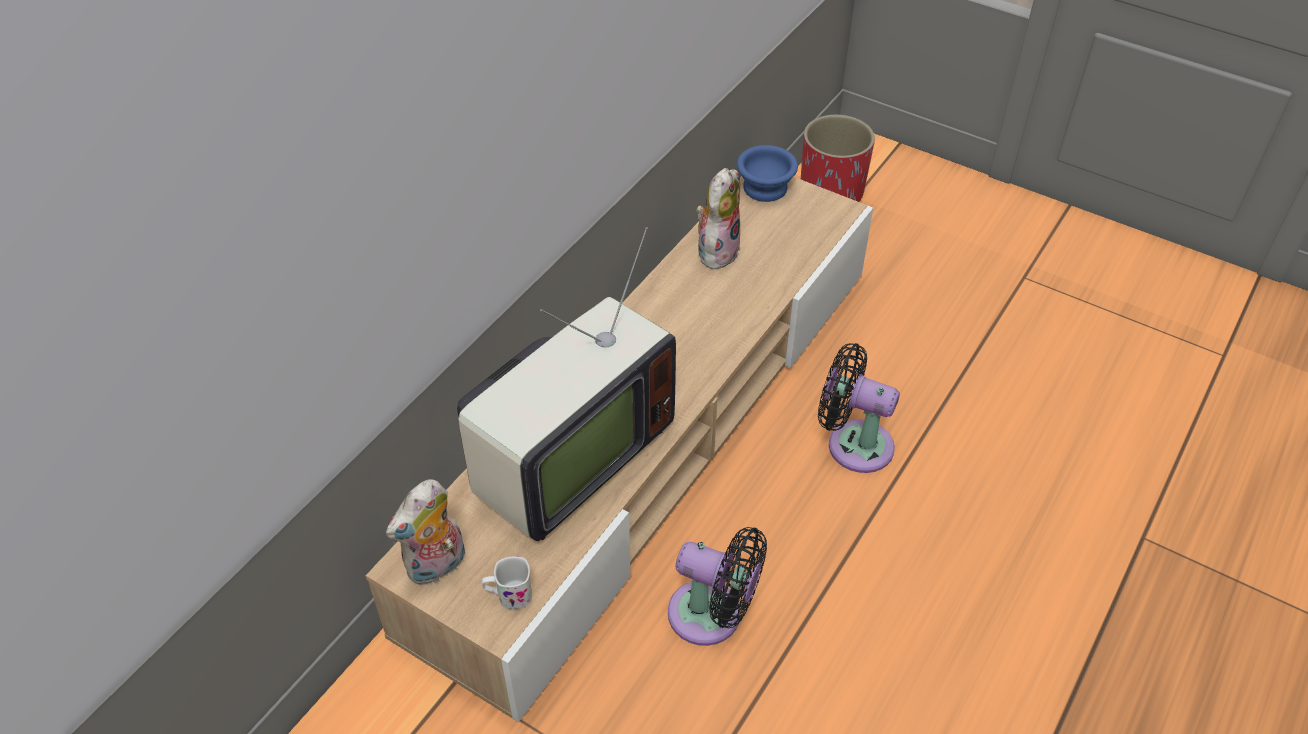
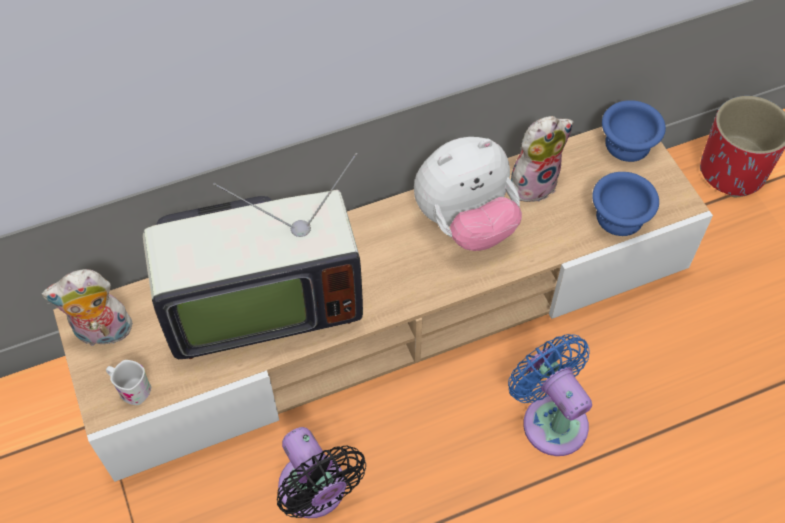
camera: 35 degrees right, 10 degrees up
black fan [818,343,900,473] -> blue fan [508,334,592,456]
none -> plush toy [414,137,522,251]
none -> blue bowl [592,172,659,236]

